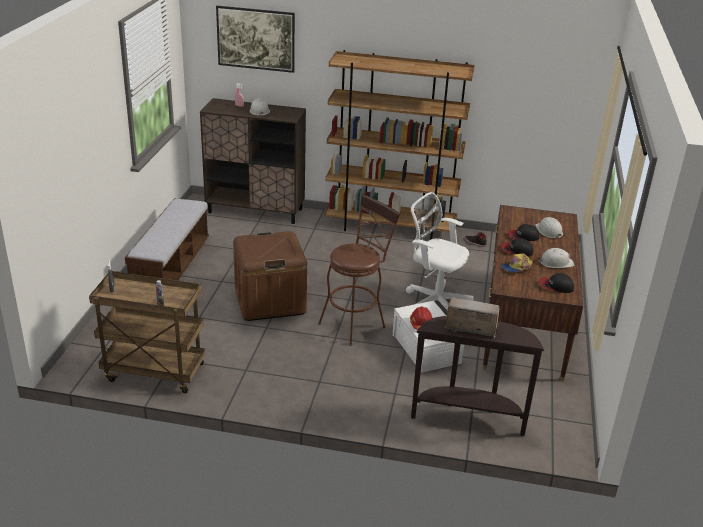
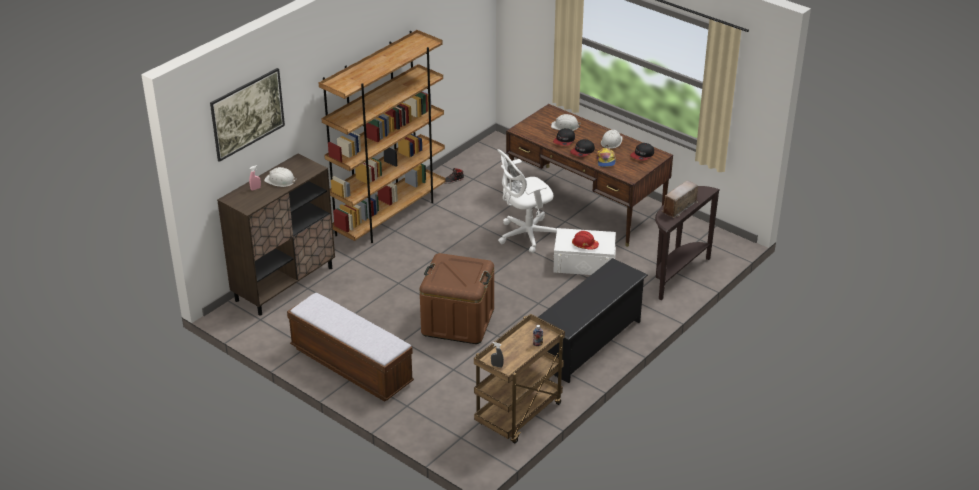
camera: 60 degrees left, 5 degrees up
brown stool [318,194,400,346] -> none
none -> black shoe rack [538,258,648,383]

